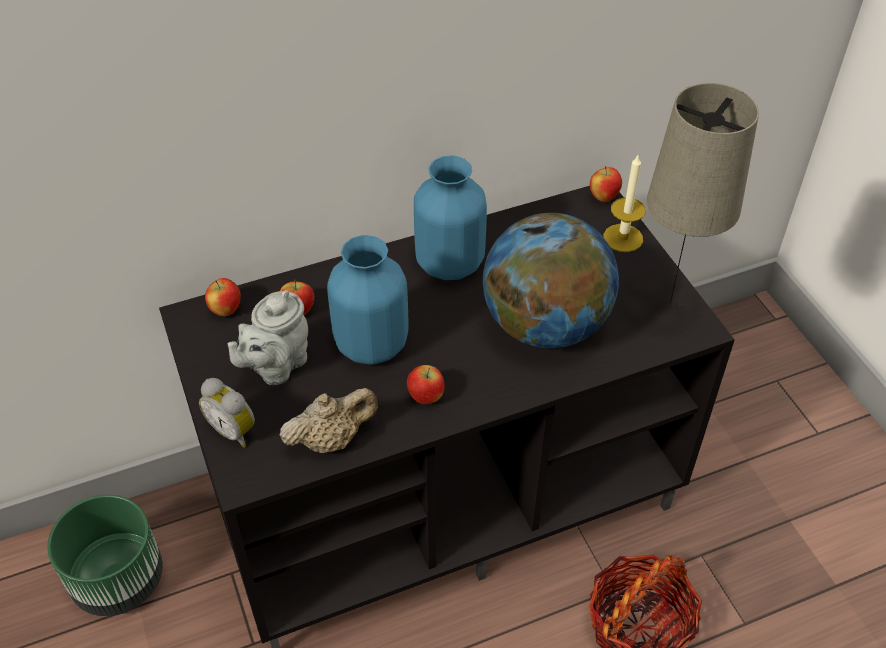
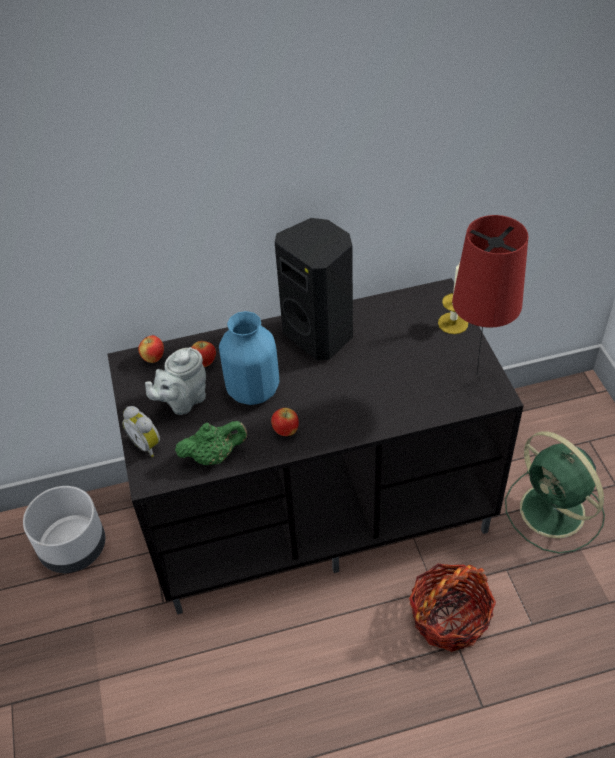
camera: 10 degrees right, 0 degrees up
green planter [47,495,163,616] -> grey planter [23,486,105,573]
beige teapot [280,388,378,453] -> green teapot [175,421,247,465]
blue vase [414,156,487,280] -> black speaker [275,218,353,360]
globe [483,213,619,348] -> none
apple [590,166,622,202] -> none
beige table lamp [647,83,759,306] -> red table lamp [452,215,528,377]
none -> green fan [505,431,605,554]

